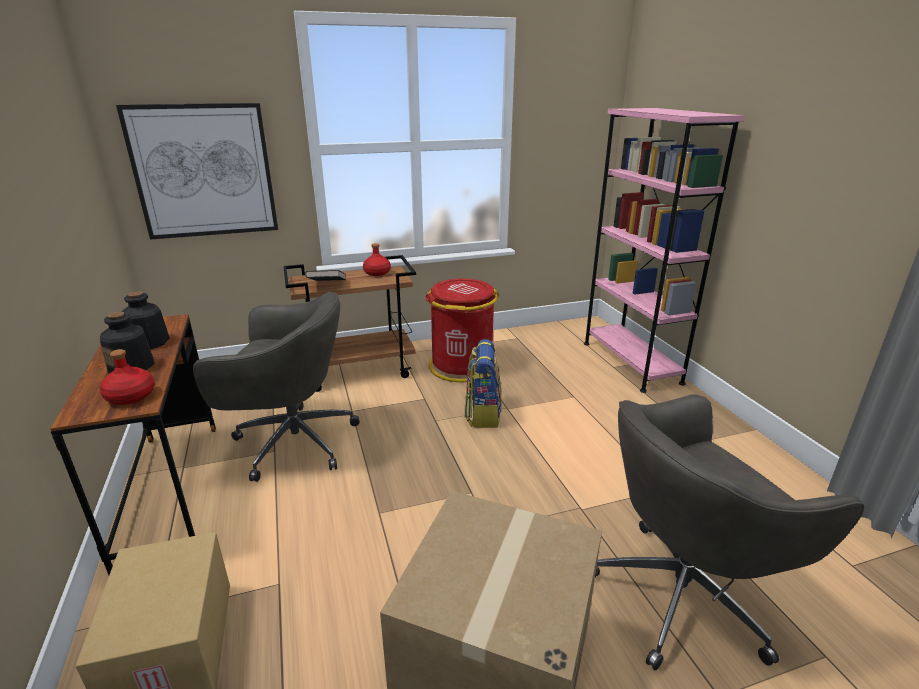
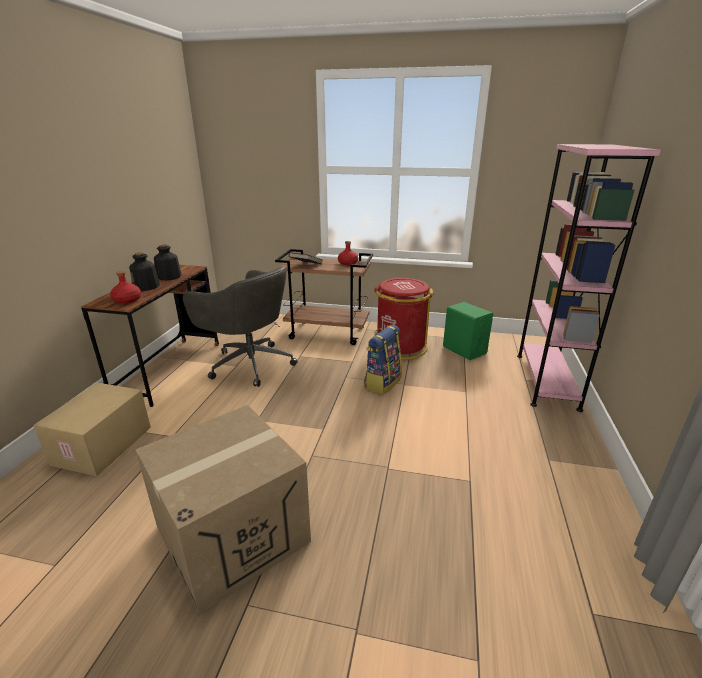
camera: 30 degrees right, 0 degrees up
picture [116,103,278,240] -> none
grey office chair [595,394,864,670] -> none
none -> green speaker [443,302,493,360]

